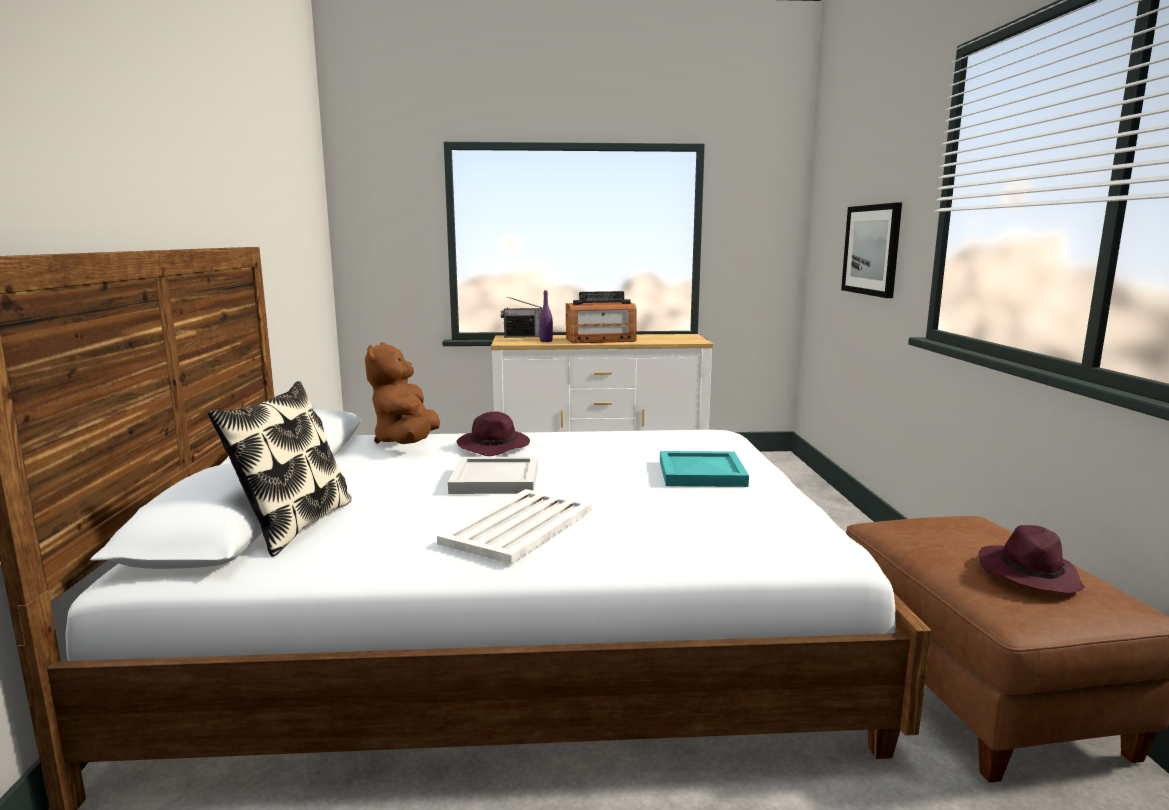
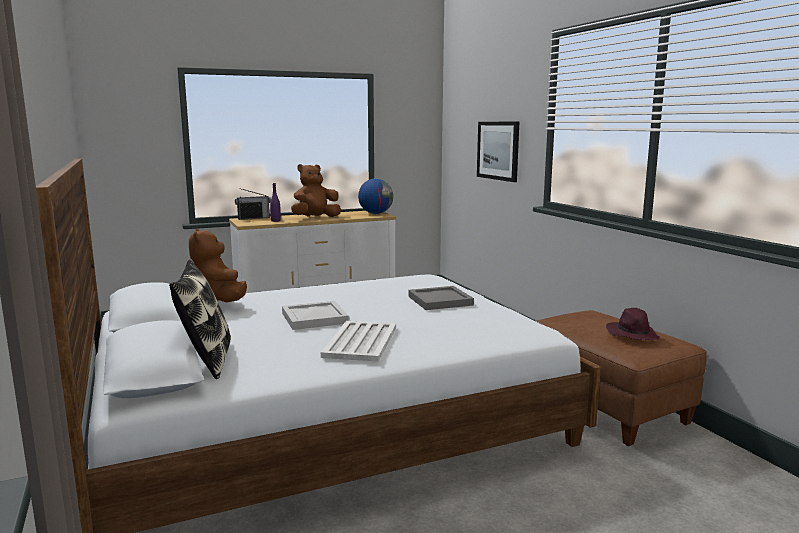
camera: 20 degrees left, 0 degrees up
purple hat [457,412,530,456] -> none
radio [566,291,637,343] -> brown plush toy [291,164,341,217]
turquoise tray [660,451,749,487] -> grey tray [408,286,474,310]
none -> globe [358,178,393,214]

